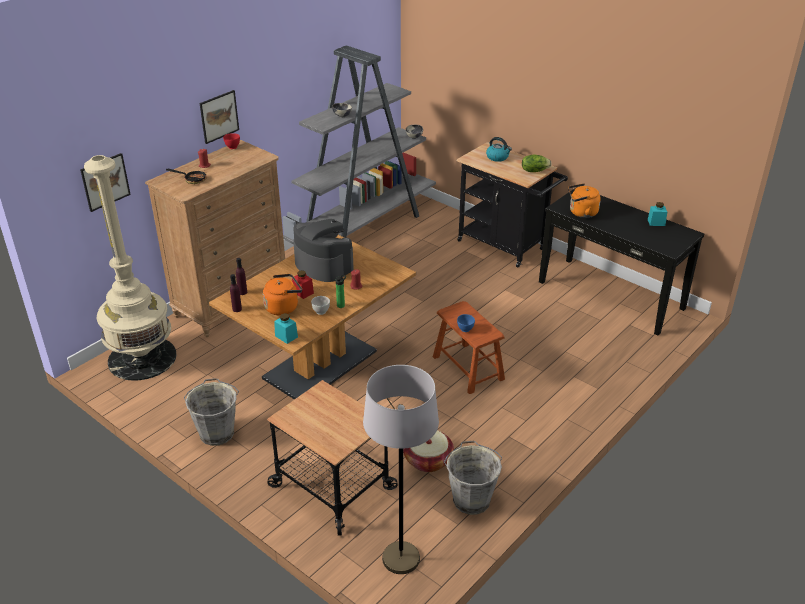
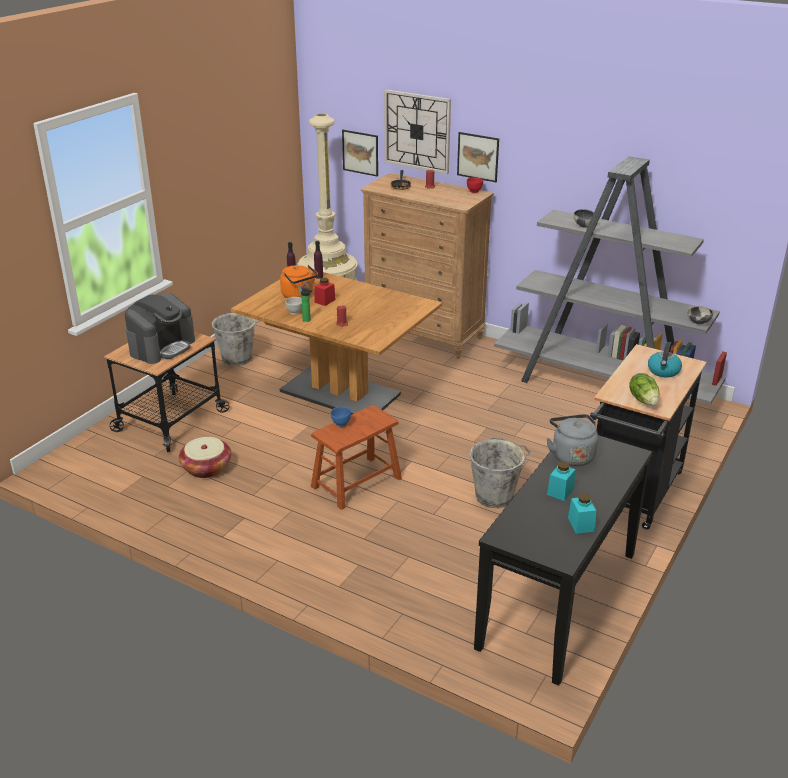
camera: 80 degrees right, 5 degrees down
turquoise jar [274,313,298,344] -> turquoise jar moved to [547,461,575,501]
coffee machine [293,219,354,282] -> coffee machine moved to [125,293,195,364]
grey floor lamp [363,365,439,574] -> none
grey bucket [444,440,502,515] -> grey bucket moved to [469,438,531,508]
orange kettle [568,183,601,218] -> grey kettle [546,414,598,466]
none -> wall clock [384,90,451,174]

